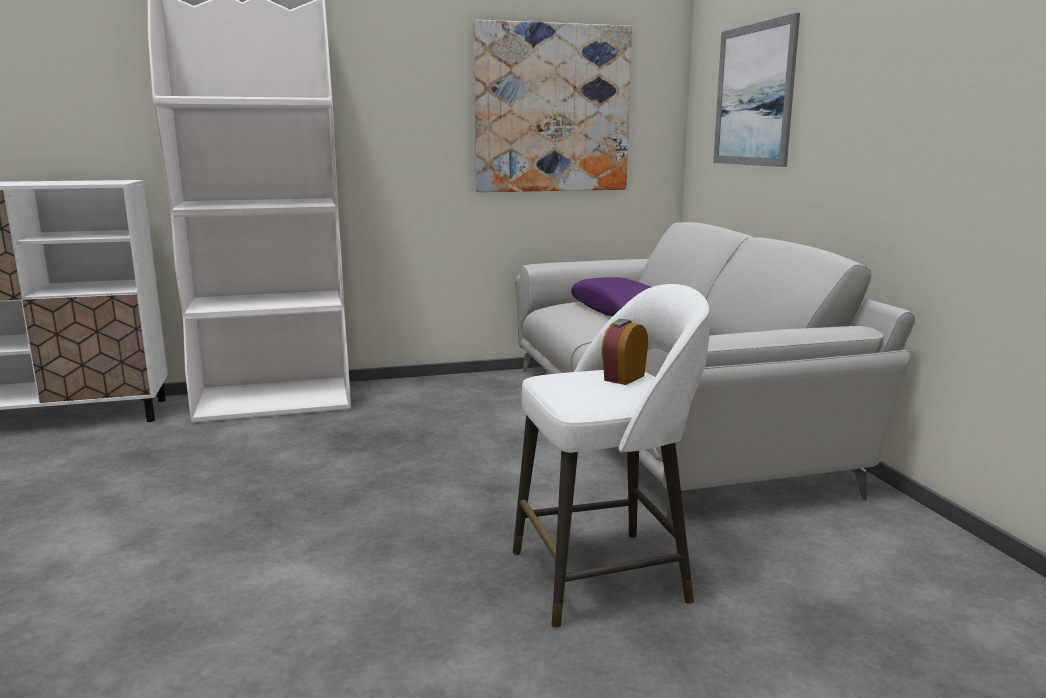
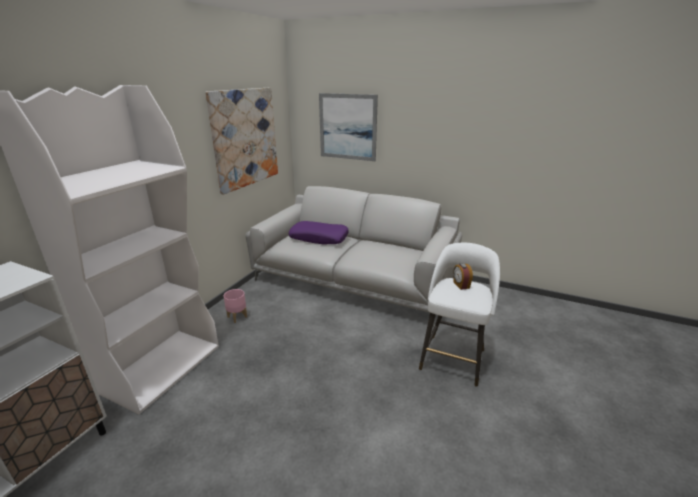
camera: 50 degrees left, 10 degrees up
none -> pink planter [224,289,247,323]

